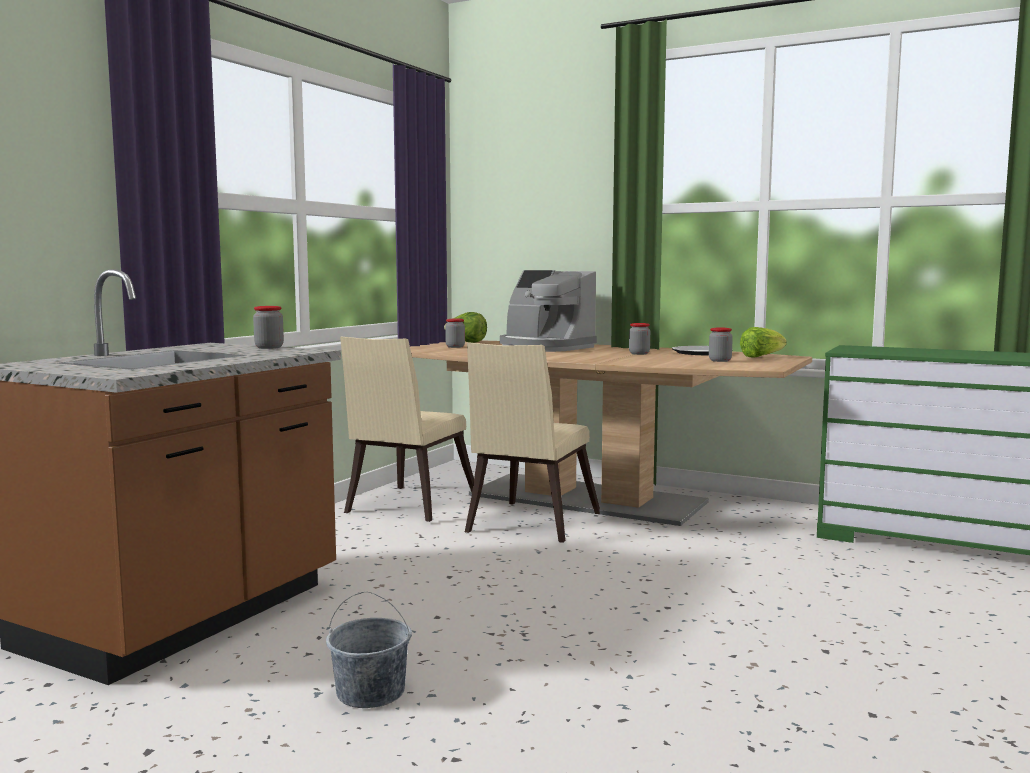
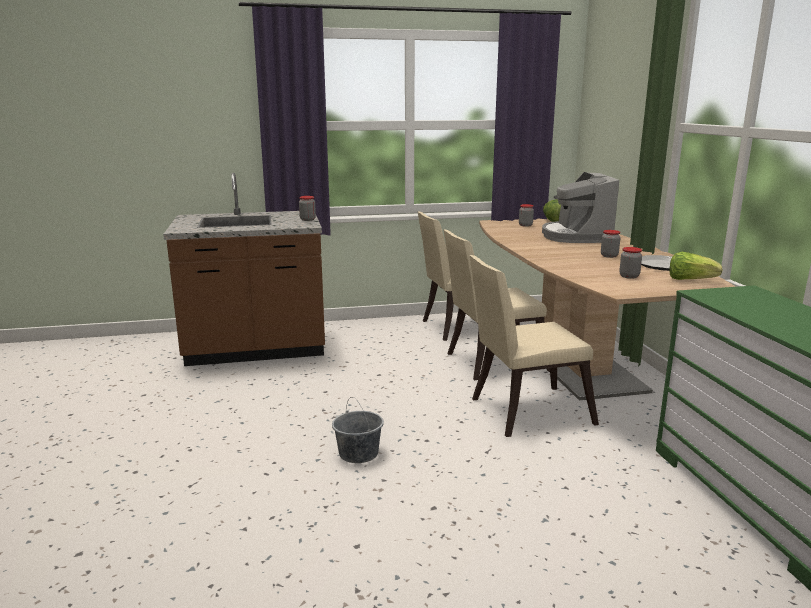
camera: 50 degrees right, 10 degrees up
grey bucket [326,592,412,708] -> grey bucket moved to [332,397,384,463]
none -> beige chair [469,255,599,437]

